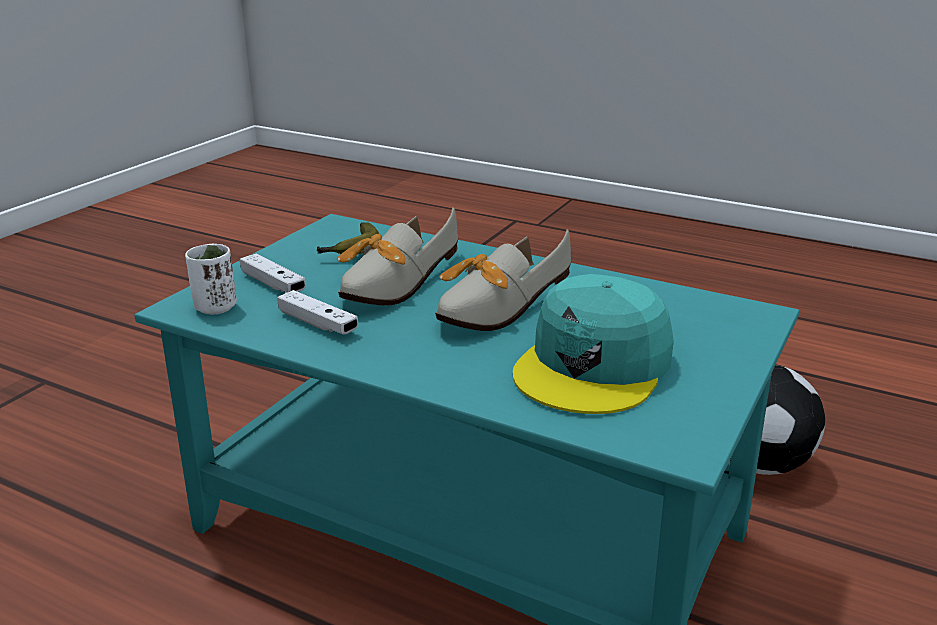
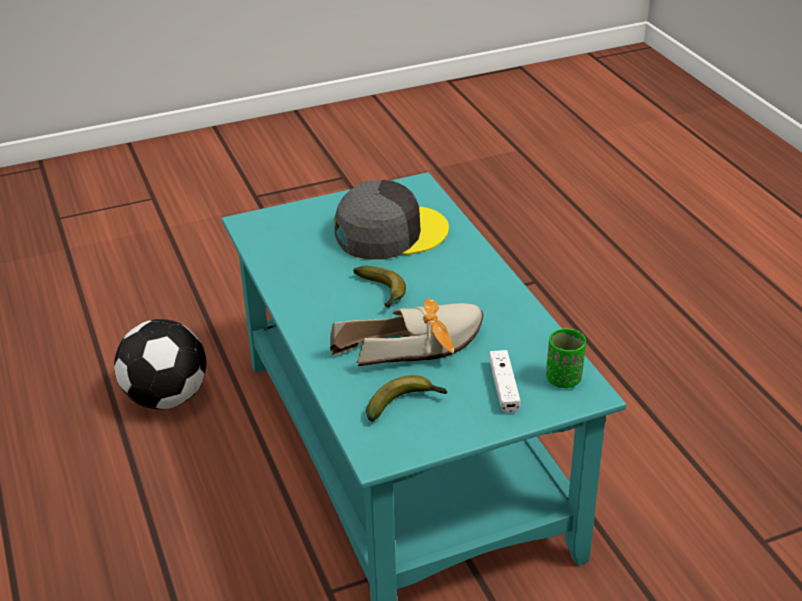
camera: 140 degrees left, 10 degrees up
white cup [185,244,237,315] -> green cup [546,328,586,388]
white game controller [277,290,359,334] -> none
shoe [435,229,571,331] -> banana [353,266,406,309]
turquoise cap [513,274,674,414] -> grey cap [334,180,449,260]

